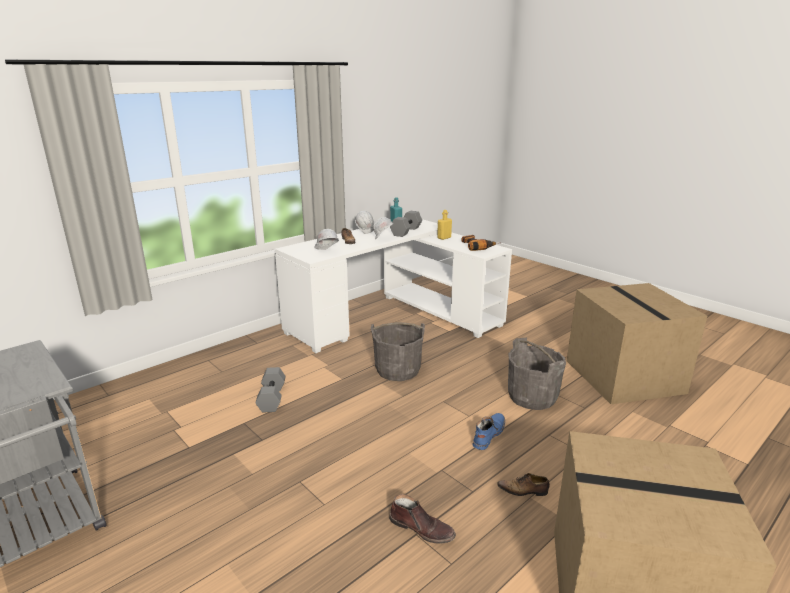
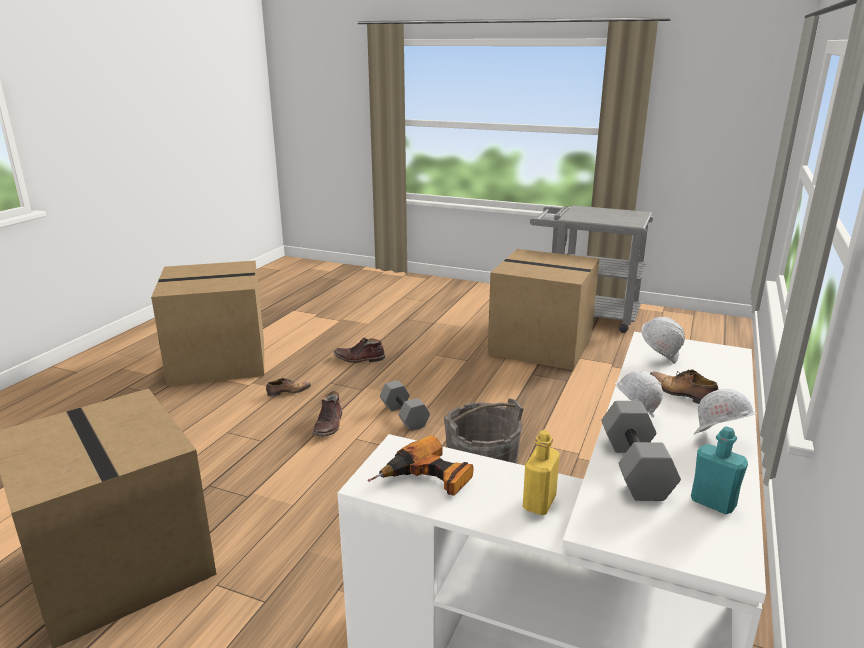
camera: 155 degrees right, 0 degrees up
grey dumbbell [256,367,286,412] -> grey dumbbell moved to [380,380,430,431]
blue boot [472,413,505,450] -> brown boot [312,391,342,436]
grey bucket [508,338,566,410] -> none
none -> cardboard box [488,249,599,370]

